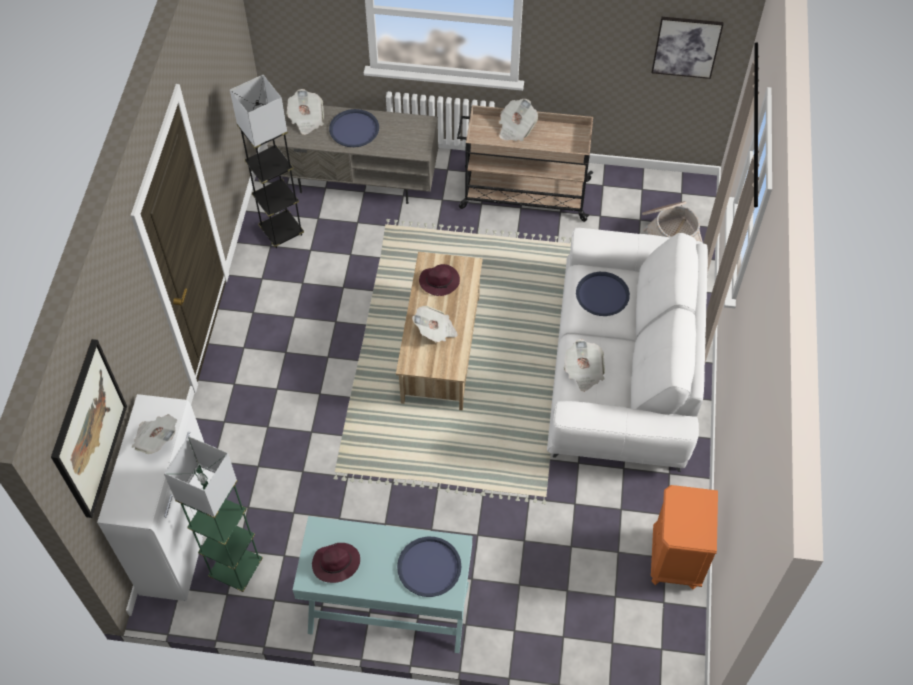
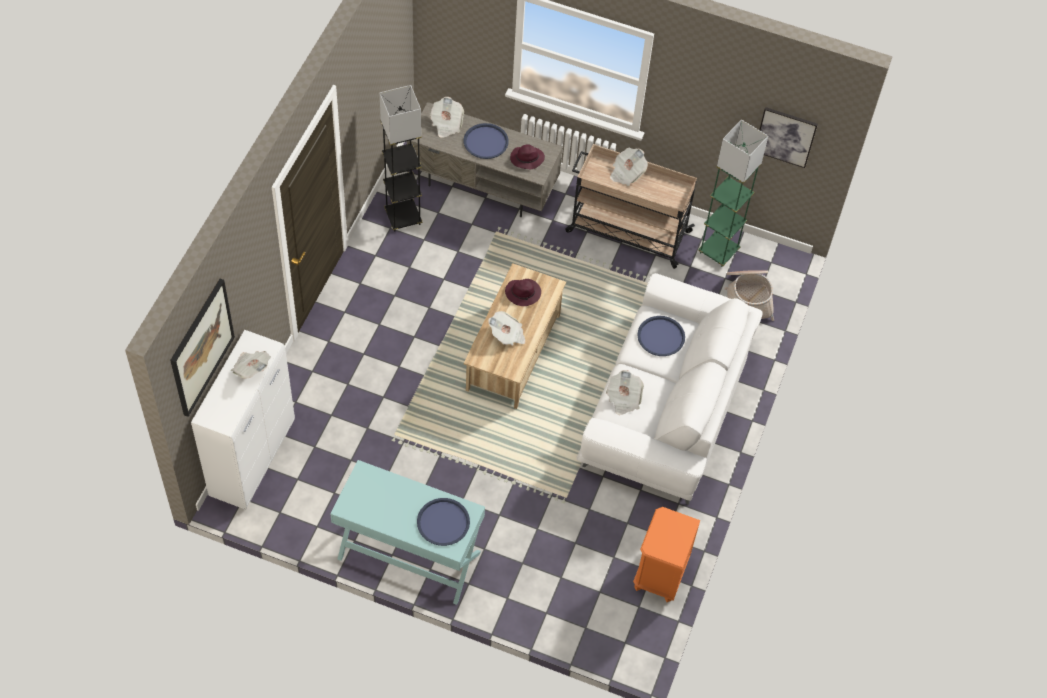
camera: 10 degrees right, 0 degrees up
green floor lamp [164,436,263,592] -> green floor lamp moved to [698,120,768,267]
purple hat [312,543,360,583] -> purple hat moved to [510,144,545,169]

